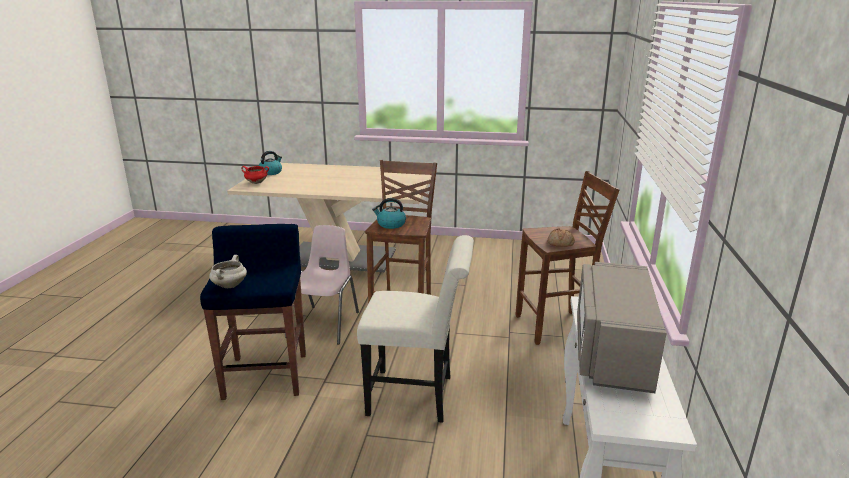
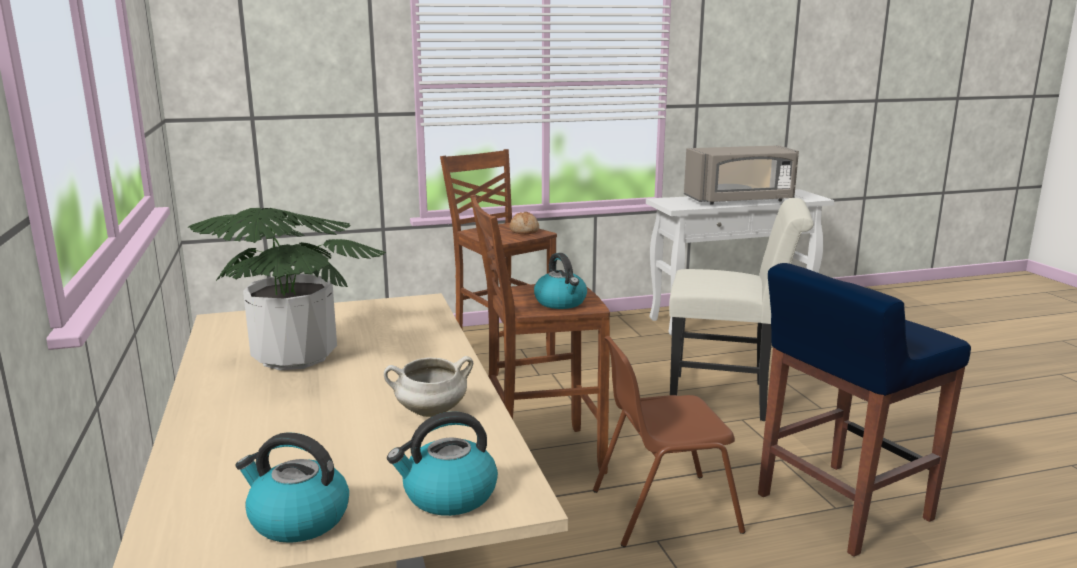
camera: 115 degrees left, 5 degrees down
white cooking pot [209,255,247,288] -> white cooking pot moved to [384,356,473,417]
red cooking pot [241,166,269,184] -> kettle [387,411,498,516]
pink chair [285,225,359,345] -> brown chair [593,336,745,547]
white chair [357,235,474,423] -> white chair turned 120 degrees clockwise [669,198,814,421]
none -> potted plant [188,208,386,370]

